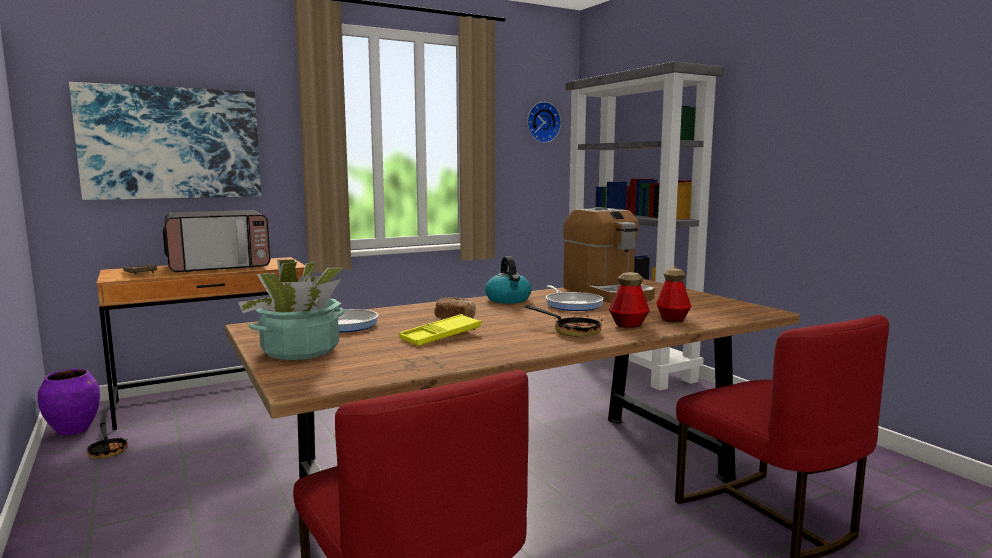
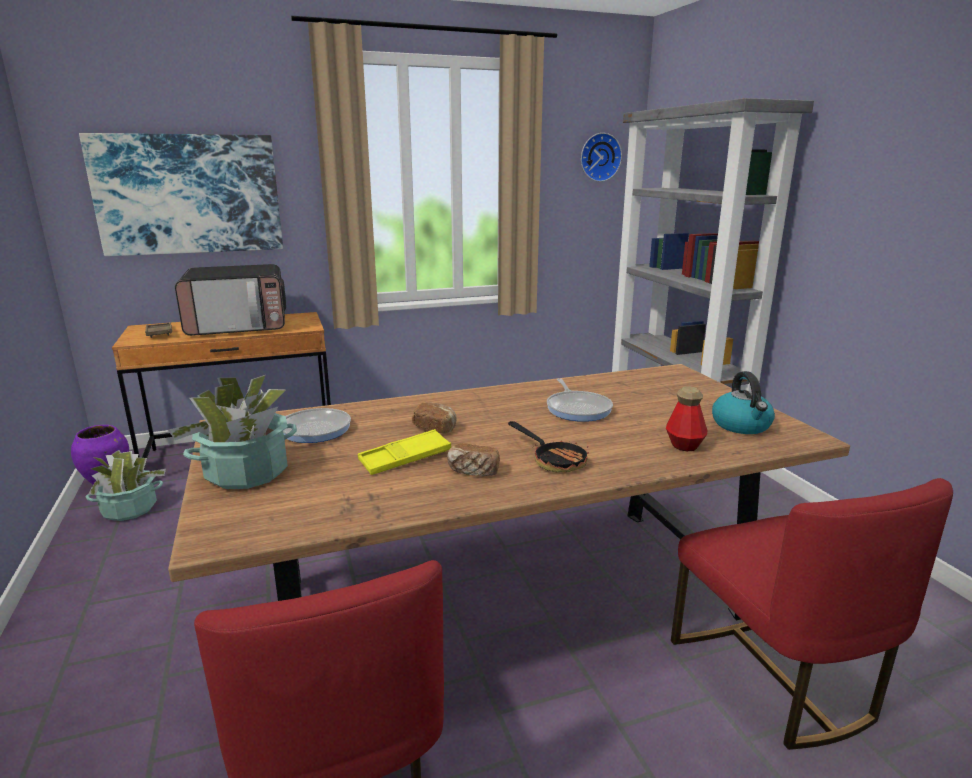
camera: 10 degrees right, 10 degrees up
frying pan [87,422,128,458] -> potted plant [85,450,166,521]
kettle [485,256,532,304] -> kettle moved to [712,371,775,434]
coffee machine [563,207,655,303] -> none
bottle [609,272,650,328] -> none
none -> bread [447,443,500,476]

